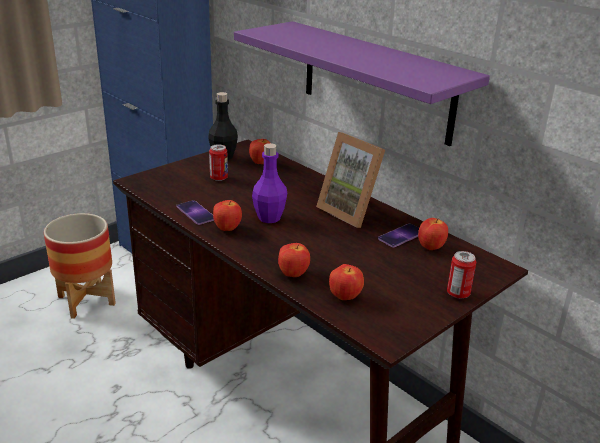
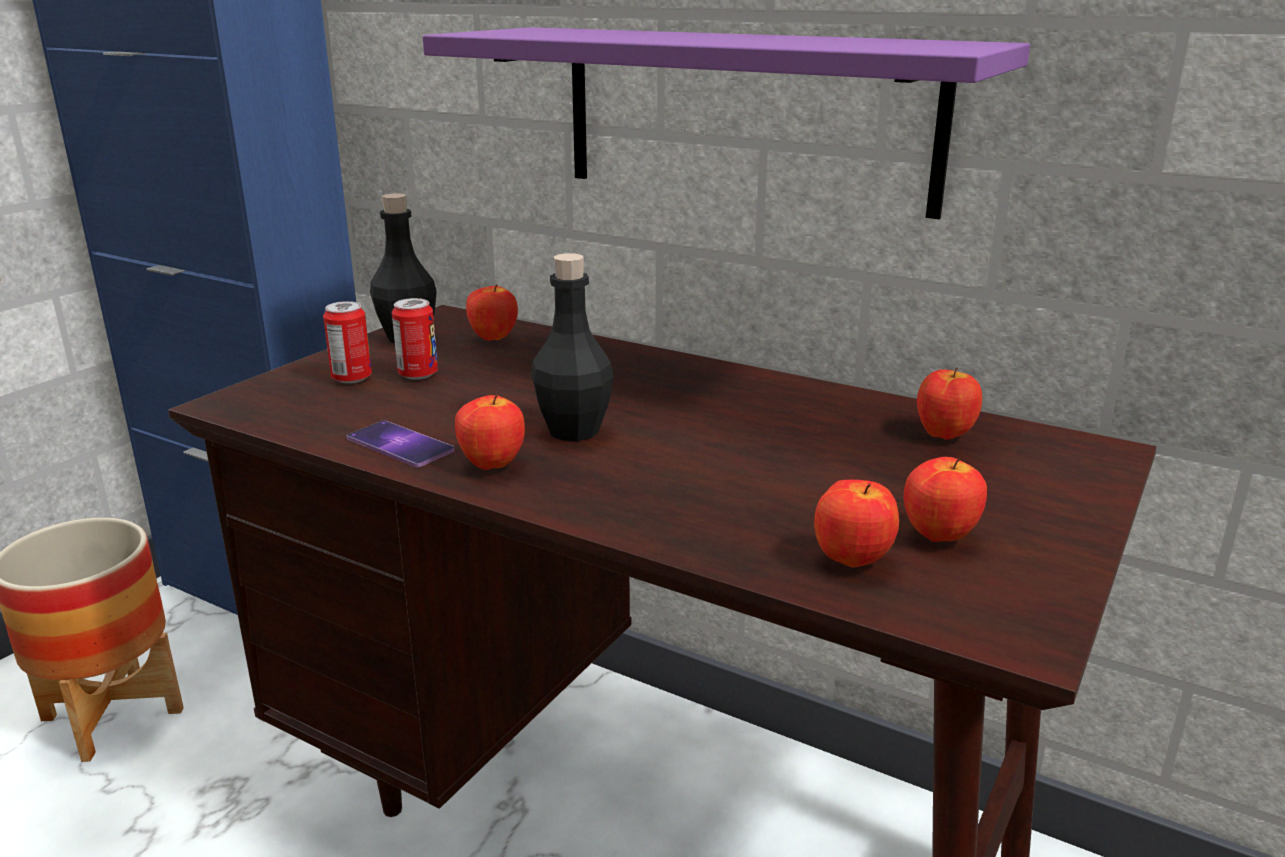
camera: 15 degrees left, 5 degrees down
purple bottle [252,143,287,223] -> black bottle [531,253,613,441]
apple [278,243,310,277] -> apple moved to [903,457,987,542]
picture frame [316,132,385,228] -> none
phone [378,223,419,248] -> none
can [447,251,476,298] -> can moved to [323,301,372,384]

